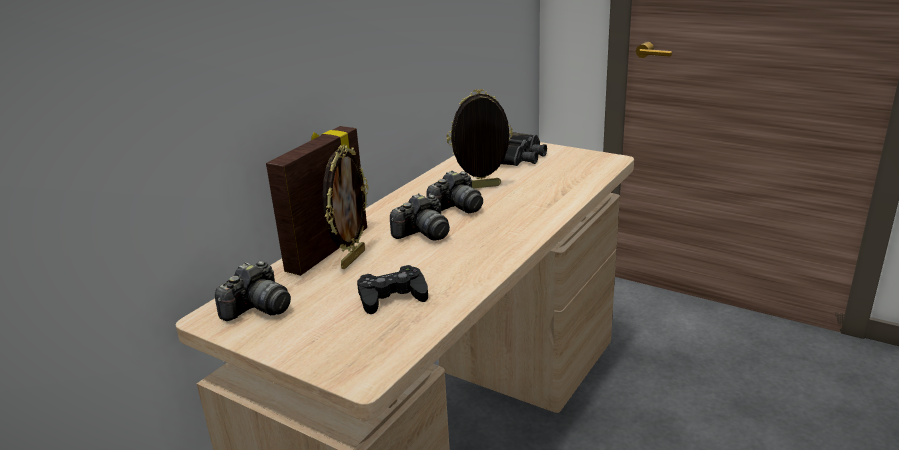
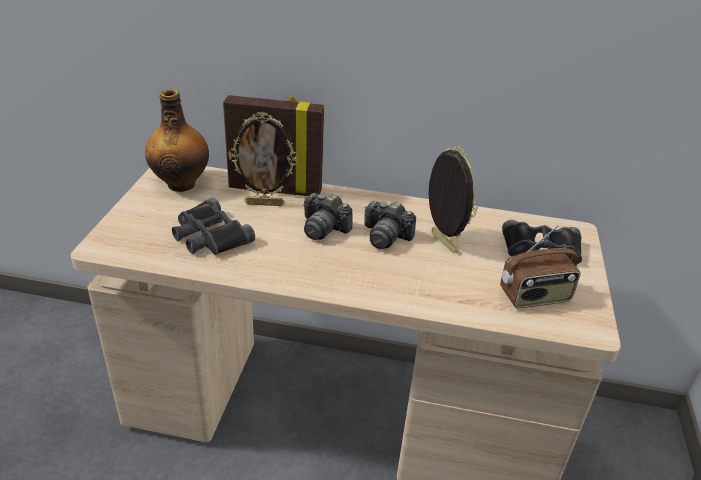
camera: 65 degrees right, 10 degrees up
camera [215,261,291,321] -> bottle [145,89,209,192]
black game controller [357,265,428,314] -> black binoculars [172,198,255,255]
none -> radio [500,225,581,308]

